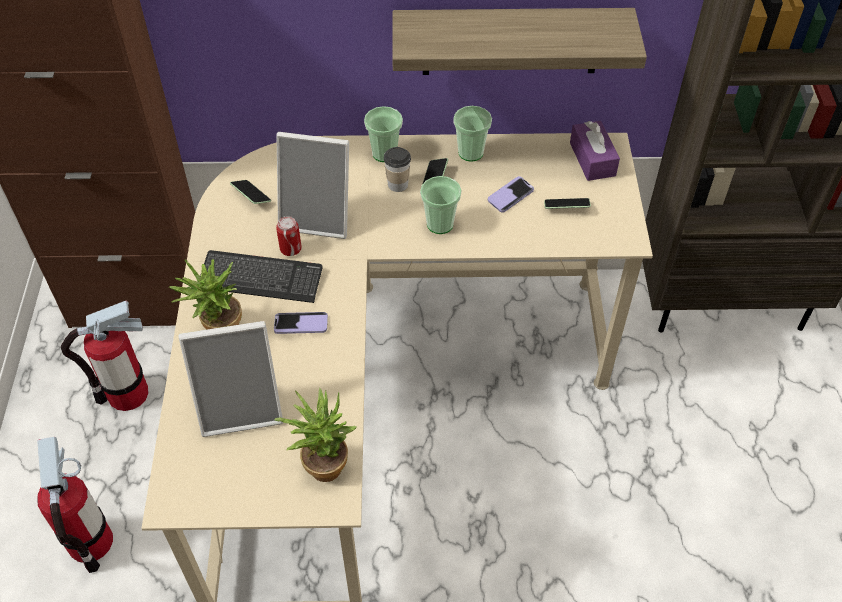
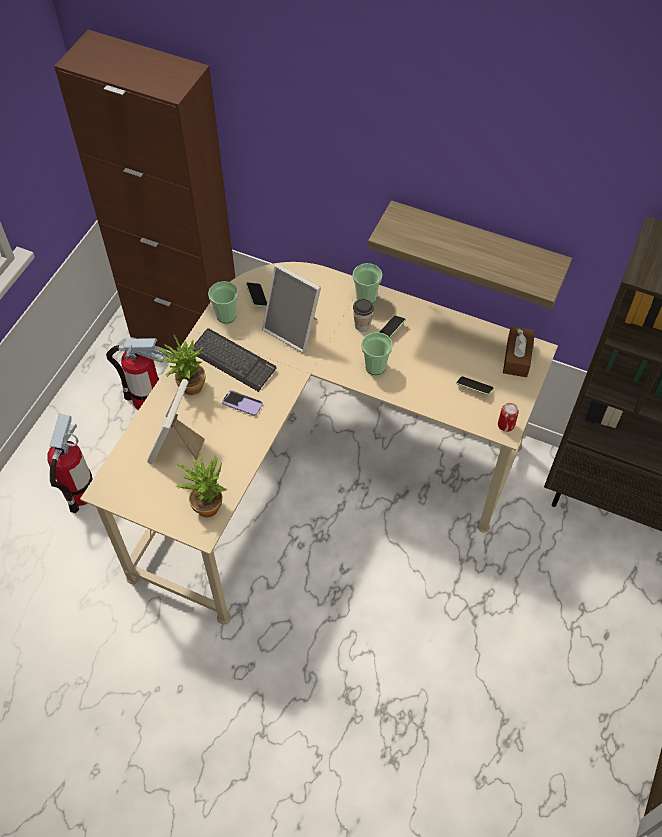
camera: 25 degrees right, 5 degrees up
picture frame [178,321,283,437] -> picture frame turned 90 degrees clockwise [147,379,205,464]
can [276,216,302,256] -> can moved to [498,403,519,432]
cup [453,106,492,162] -> cup moved to [208,281,239,324]
phone [488,176,534,213] -> none
purple tissue box [570,121,620,181] -> brown tissue box [503,326,535,377]

